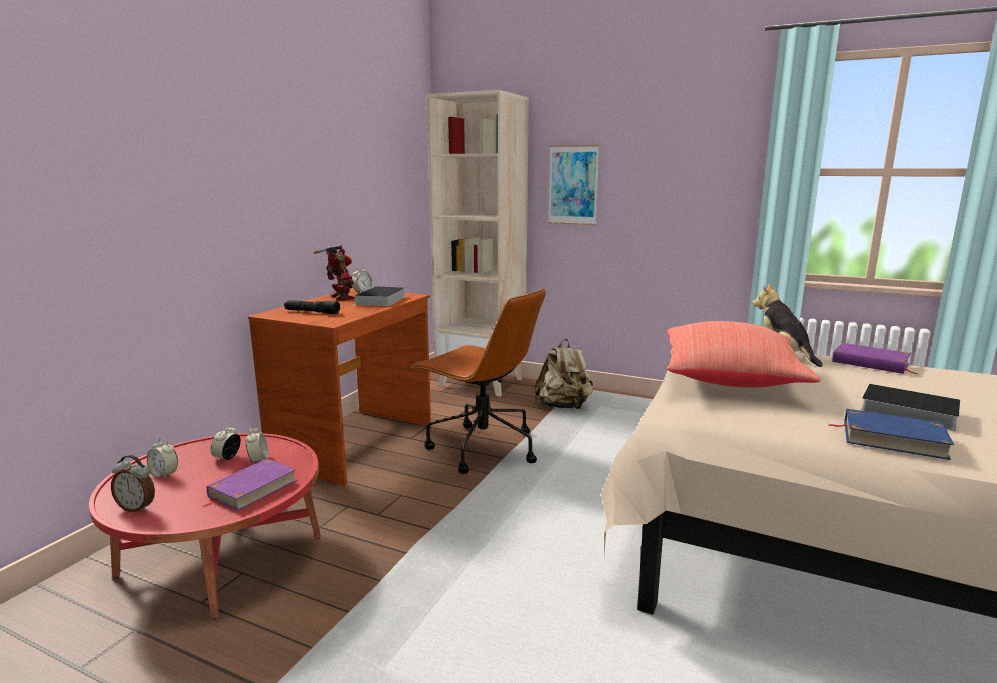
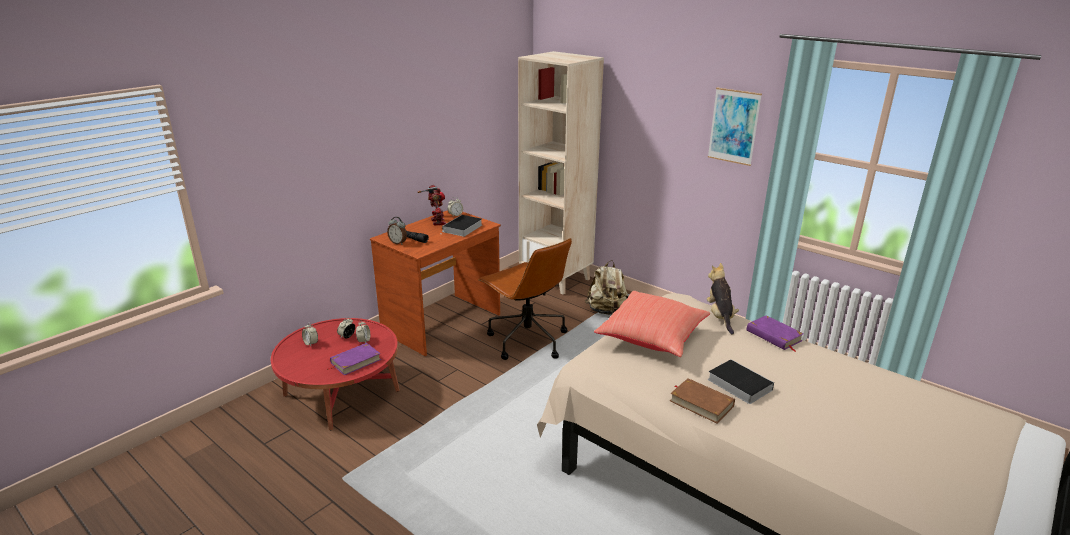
camera: 15 degrees right, 10 degrees up
alarm clock [111,455,155,512] -> alarm clock moved to [387,217,407,245]
picture [548,145,599,225] -> picture moved to [708,88,762,166]
blue book [829,409,954,460] -> brown book [670,378,735,423]

